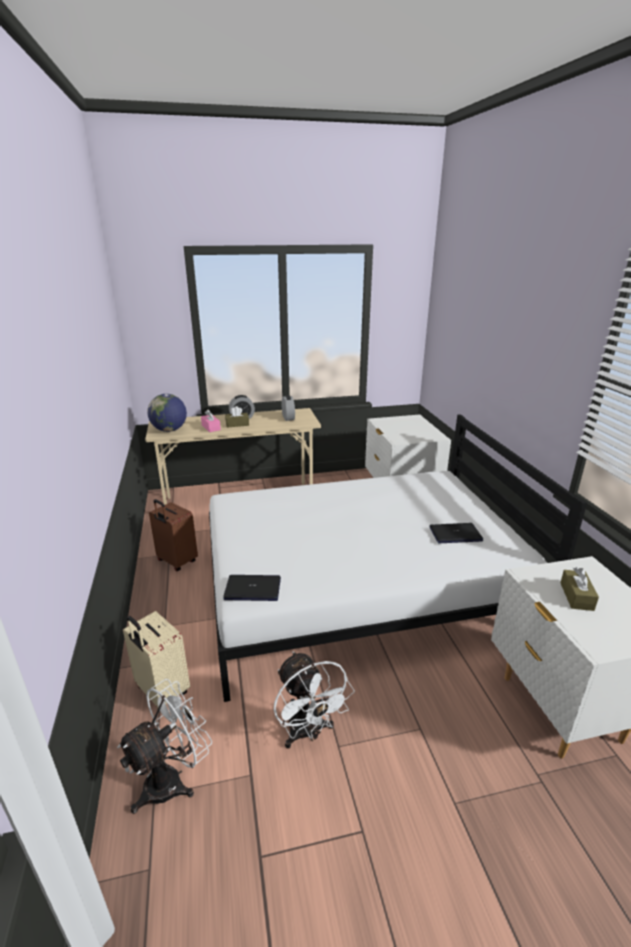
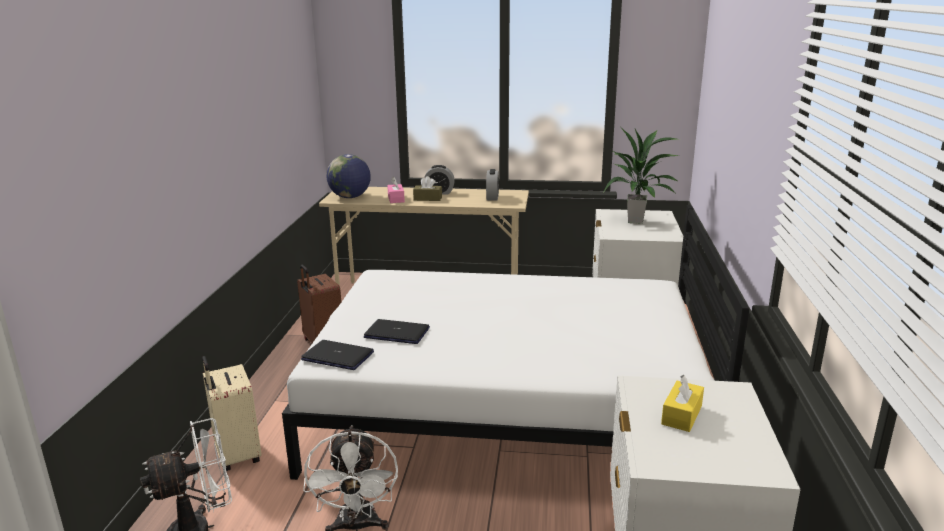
camera: 20 degrees right, 5 degrees down
laptop [429,523,483,543] -> laptop moved to [364,319,430,344]
brown tissue box [560,567,599,611] -> yellow tissue box [661,375,704,432]
none -> potted plant [604,129,679,224]

